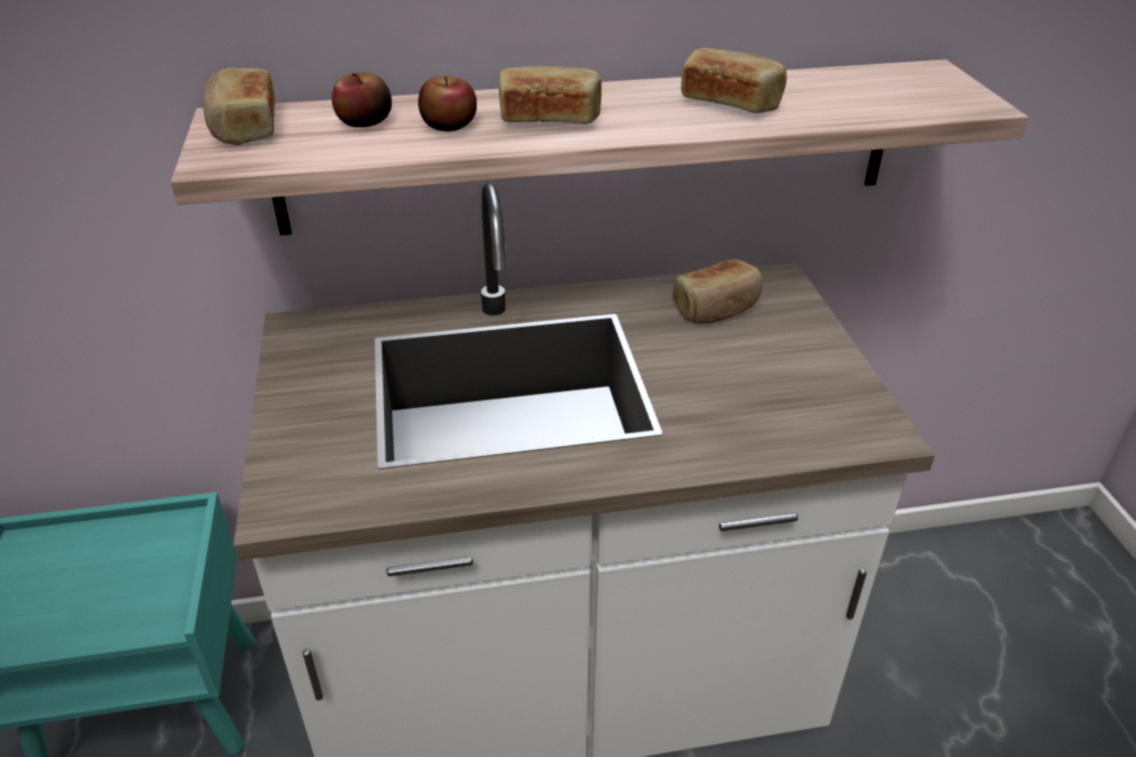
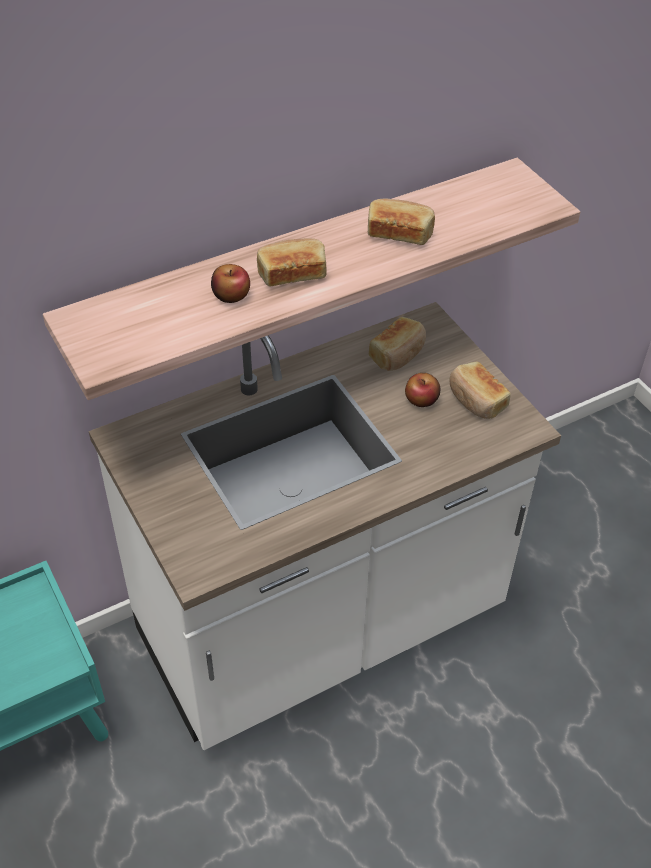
camera: 20 degrees left, 10 degrees up
bread [203,67,275,145] -> bread moved to [449,362,511,419]
apple [332,73,392,127] -> apple moved to [405,373,440,407]

